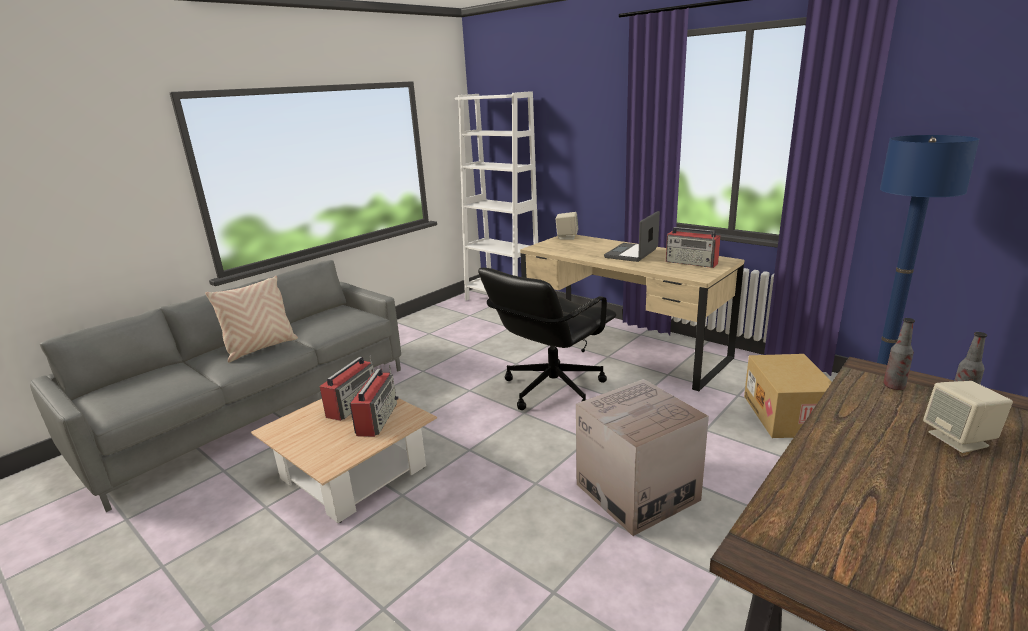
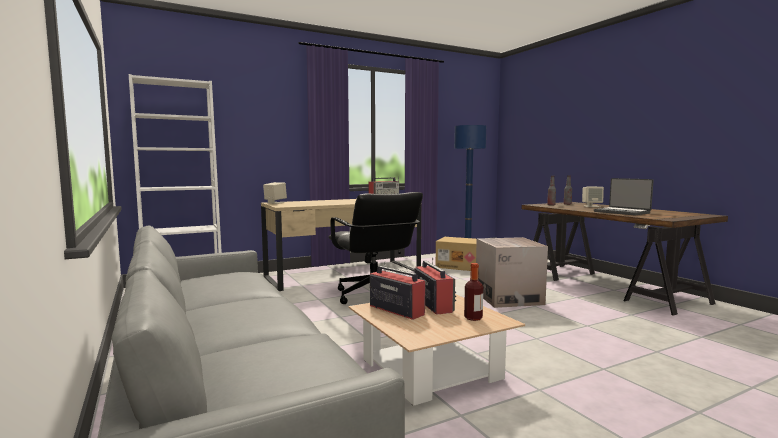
camera: 70 degrees left, 15 degrees down
beige pillow [205,276,298,363] -> none
radio [350,365,399,437] -> radio turned 45 degrees clockwise [415,257,456,315]
laptop [604,211,660,262] -> laptop moved to [594,178,654,215]
none -> bottle [464,263,483,321]

